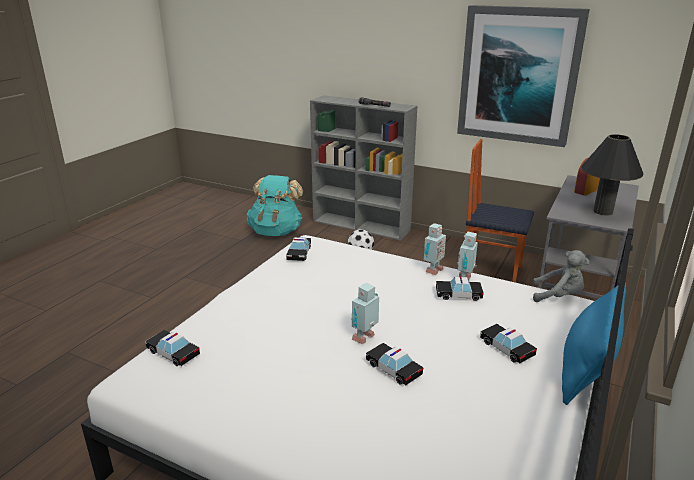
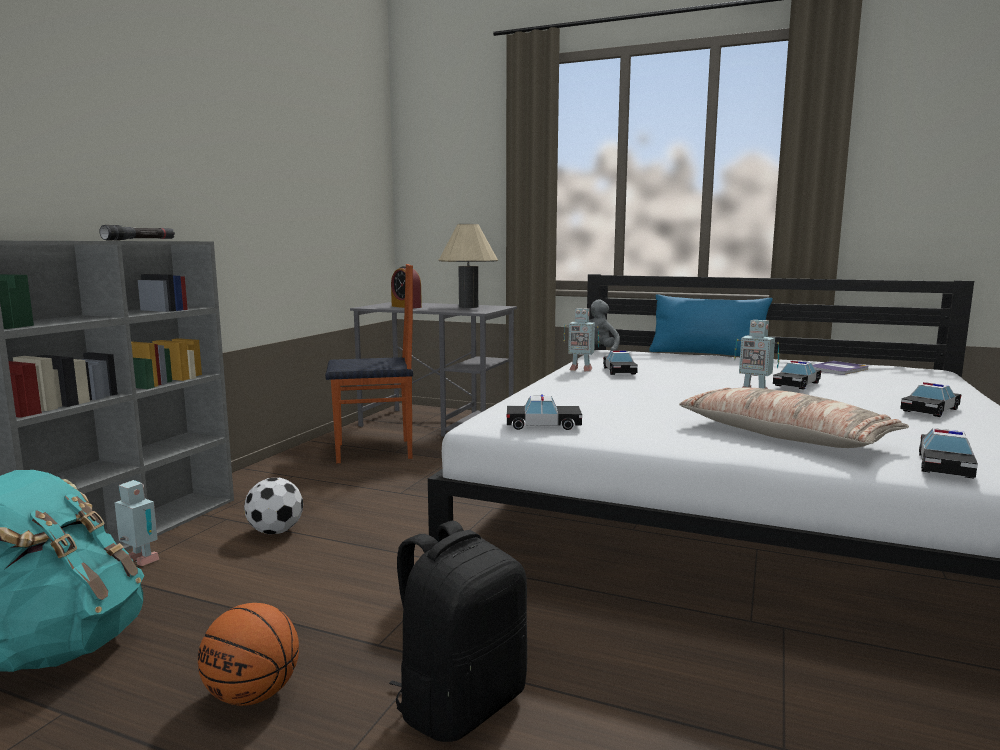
camera: 95 degrees left, 15 degrees down
toy robot [424,223,446,275] -> toy robot moved to [114,480,159,566]
picture [457,5,590,147] -> none
chair [466,139,534,283] -> chair turned 120 degrees counterclockwise [325,264,413,463]
toy car [480,324,537,363] -> toy car moved to [900,382,961,417]
black table lamp [581,134,644,215] -> beige table lamp [439,224,498,308]
none -> basketball [198,603,299,706]
none -> black backpack [389,521,527,742]
none -> pillow [679,388,909,448]
none -> book [813,361,868,375]

